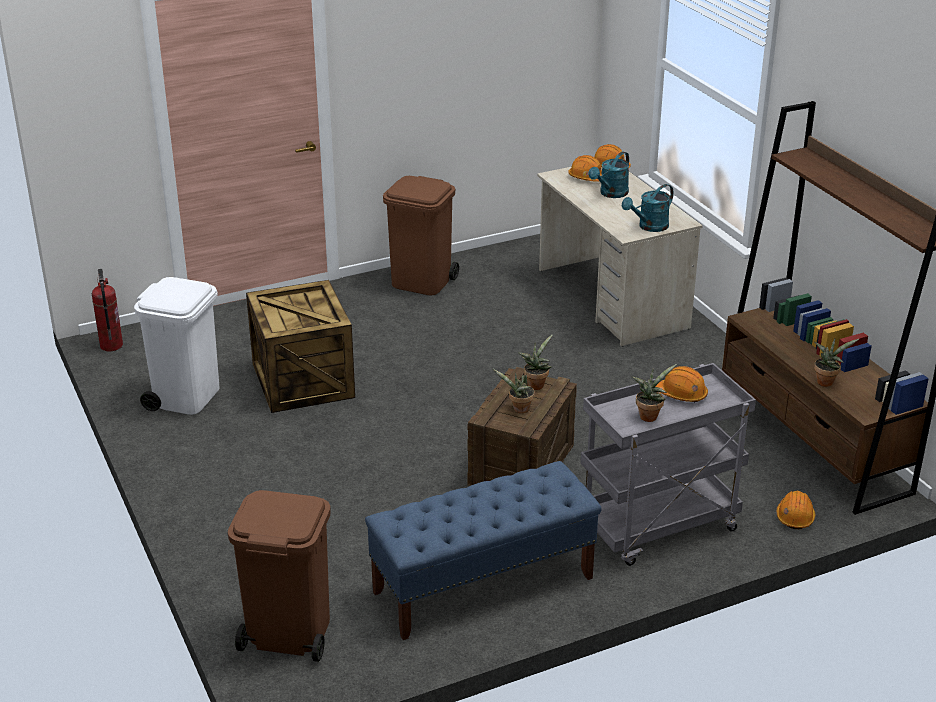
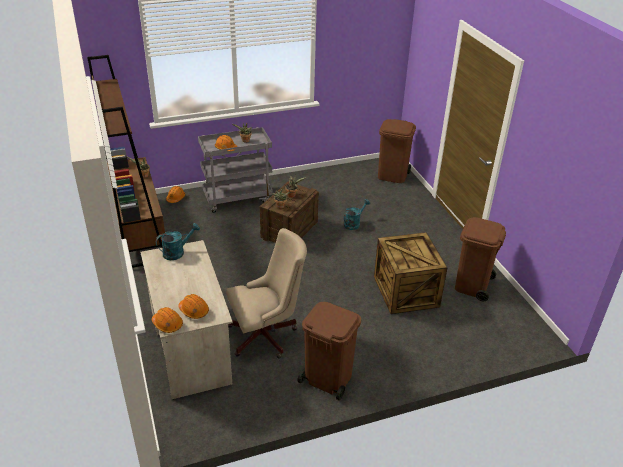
camera: 175 degrees left, 5 degrees up
fire extinguisher [92,269,123,352] -> none
white trash can [134,277,220,415] -> brown trash can [455,217,506,302]
blue bench [365,461,602,640] -> none
turquoise watering can [588,151,629,198] -> turquoise watering can moved to [344,199,370,230]
none -> beige office chair [226,228,307,358]

